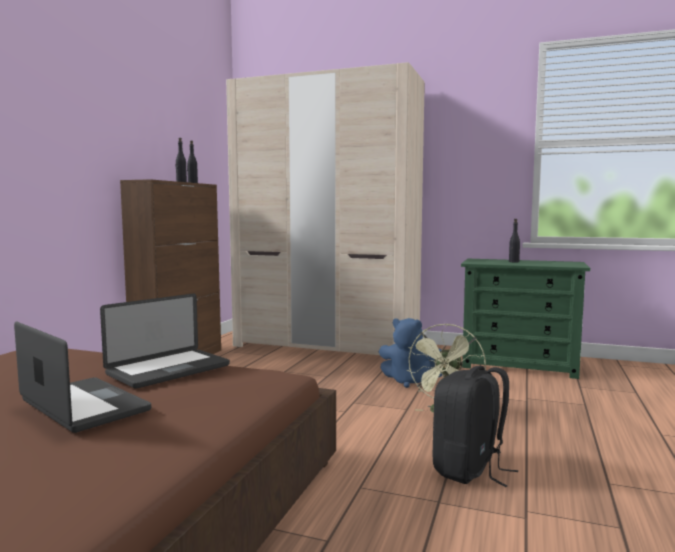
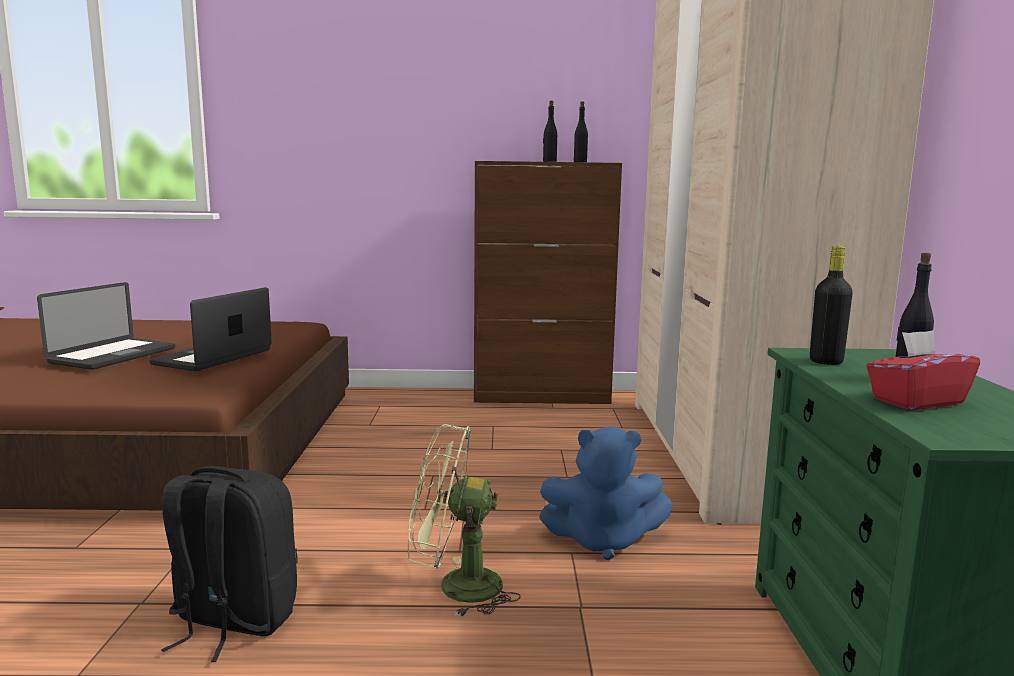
camera: 70 degrees right, 5 degrees up
laptop [100,294,230,389] -> laptop turned 90 degrees clockwise [149,287,272,371]
blue plush toy [379,318,443,388] -> blue plush toy turned 90 degrees counterclockwise [539,426,673,560]
none -> black bottle [810,246,853,365]
none -> red tissue box [866,330,980,410]

